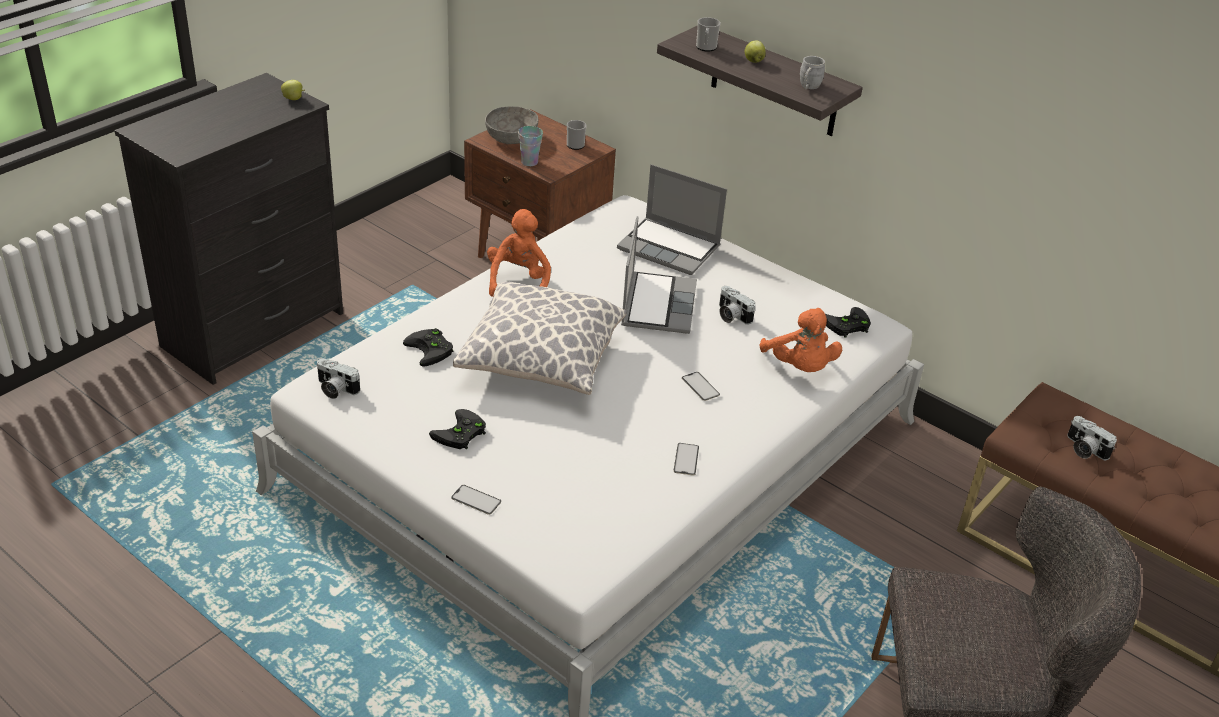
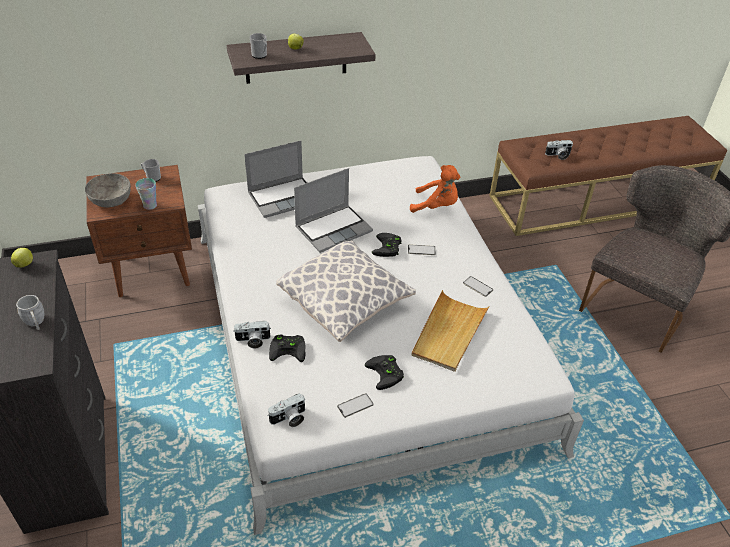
camera: 55 degrees left, 5 degrees up
phone [451,485,501,515] -> phone moved to [337,393,374,418]
orange plush toy [487,209,551,297] -> none
laptop [621,216,697,334] -> laptop turned 105 degrees clockwise [294,168,373,253]
camera [719,286,756,325] -> camera moved to [233,321,271,348]
grey mug [800,56,825,90] -> grey mug moved to [16,295,44,330]
black game controller [825,307,871,338] -> black game controller moved to [372,233,402,257]
none -> beige tray [412,290,490,372]

